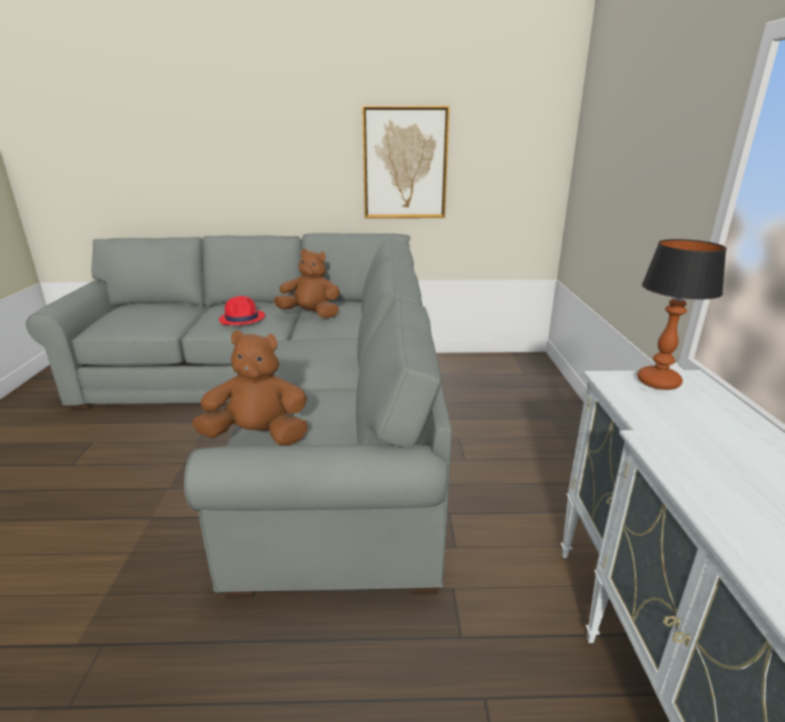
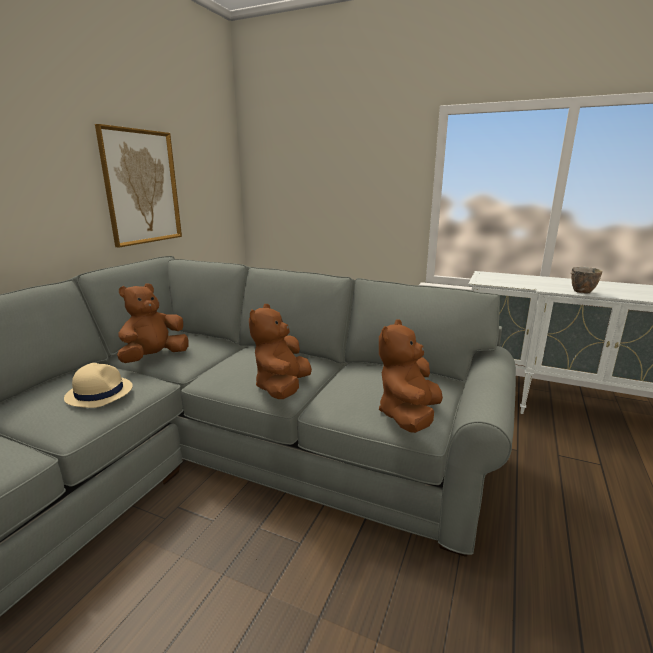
camera: 65 degrees left, 5 degrees down
red hat [219,296,265,325] -> beige hat [64,363,133,408]
table lamp [637,239,727,390] -> none
none -> brown plush toy [249,304,312,399]
none -> bowl [571,267,602,294]

